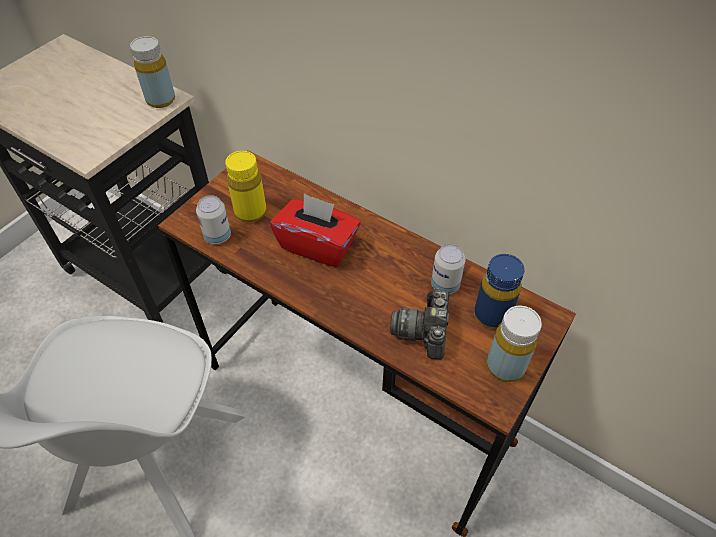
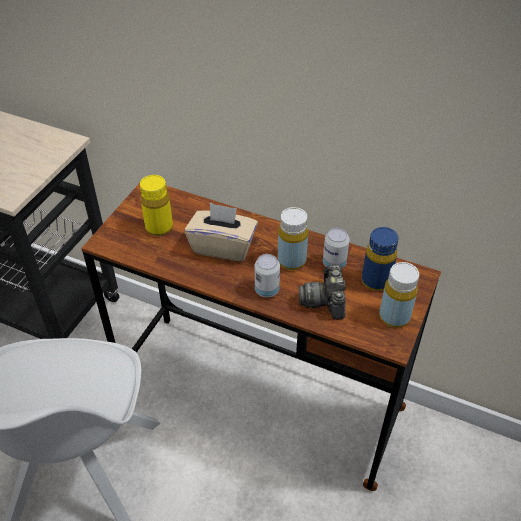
camera: 10 degrees left, 5 degrees down
yellow bottle [130,36,175,108] -> yellow bottle moved to [278,207,308,270]
can [196,195,231,244] -> can moved to [255,254,280,297]
red tissue box [270,193,361,267] -> beige tissue box [185,203,258,261]

